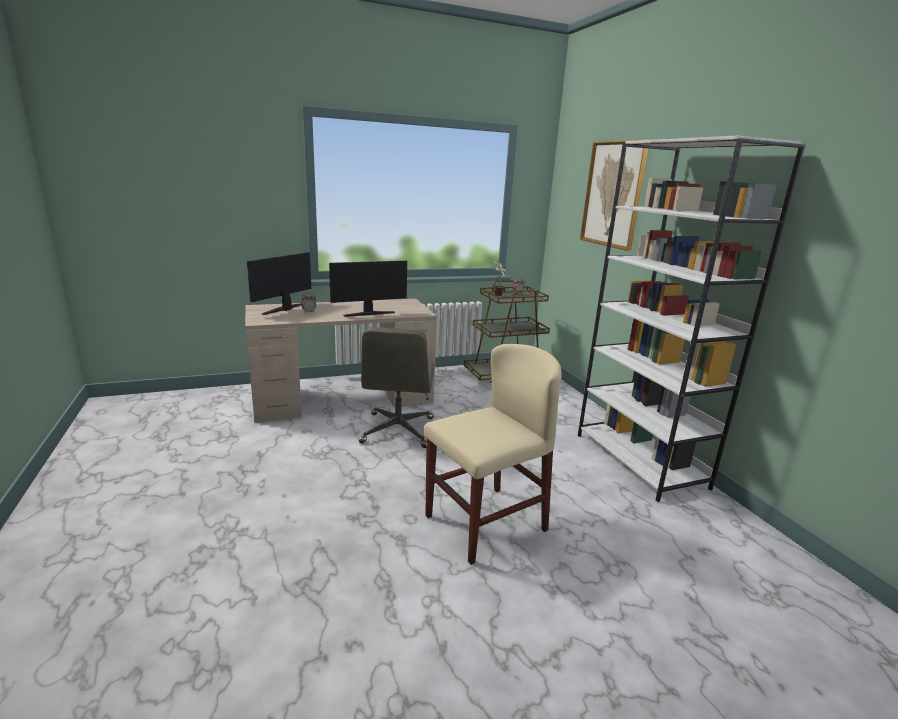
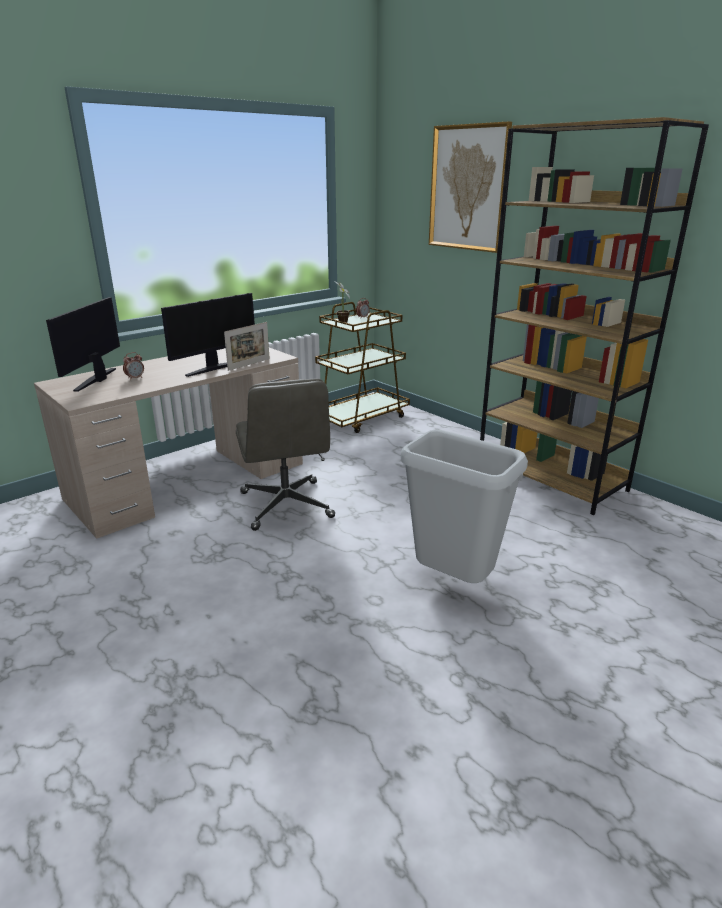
camera: 20 degrees left, 5 degrees up
beige chair [424,344,562,565] -> grey trash can [401,430,528,583]
white bookcase [578,136,805,502] -> brown bookcase [480,117,709,515]
none -> picture frame [224,322,270,371]

